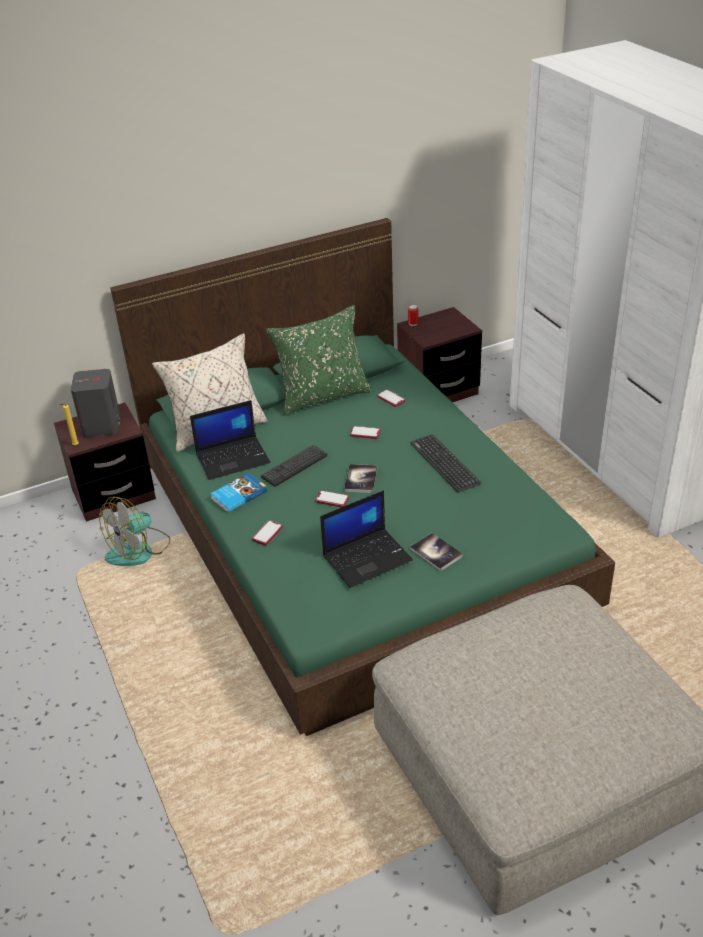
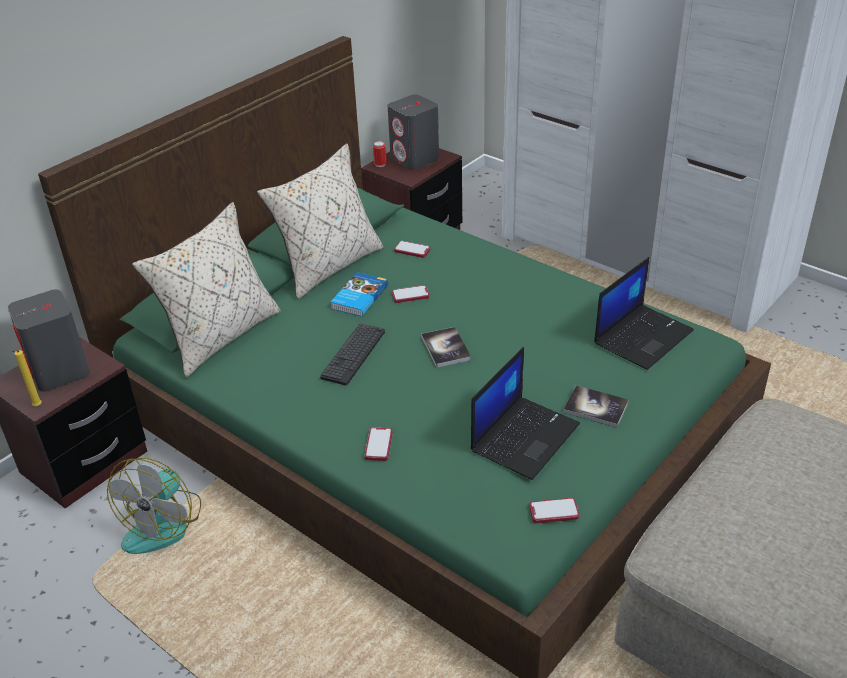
camera: 25 degrees left, 0 degrees up
laptop [190,400,270,480] -> laptop moved to [594,257,694,370]
book [210,473,267,513] -> book moved to [331,272,388,317]
green pillow [266,305,372,416] -> beige pillow [257,143,384,299]
phone [315,490,349,507] -> phone moved to [529,498,579,523]
keyboard [410,434,481,492] -> none
none -> grey speaker [387,94,439,170]

